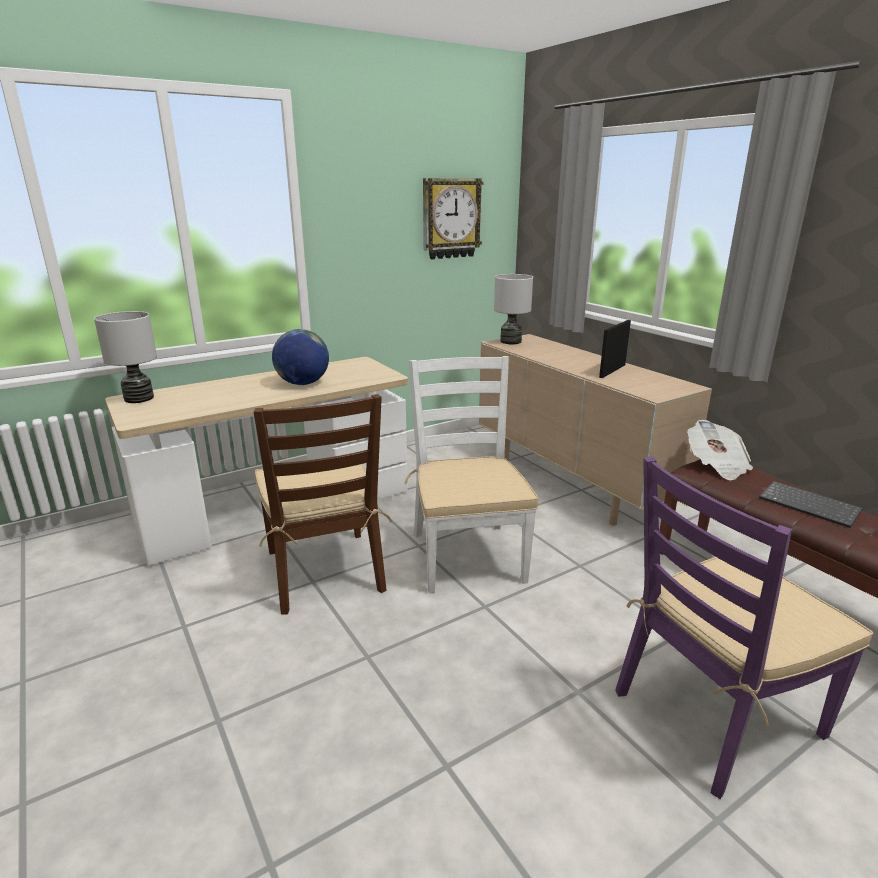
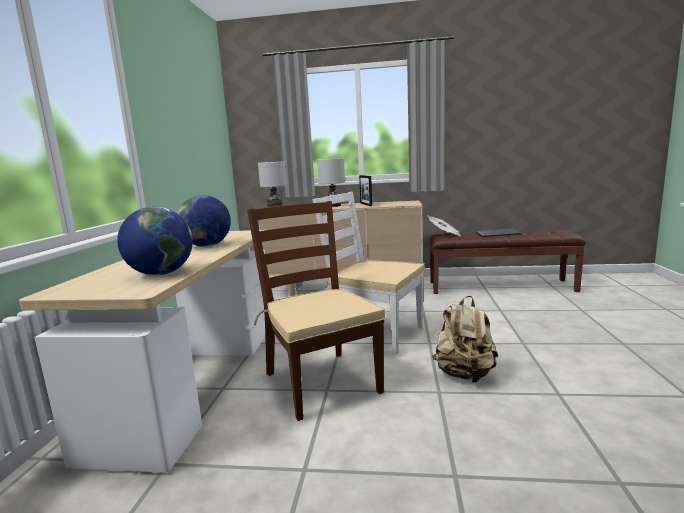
camera: 50 degrees left, 10 degrees down
grey table lamp [94,311,157,403] -> grey table lamp moved to [317,158,345,207]
brown chair [254,394,392,614] -> brown chair turned 135 degrees counterclockwise [247,201,385,421]
wall clock [423,178,483,259] -> none
purple chair [615,456,874,799] -> none
none -> globe [117,207,193,275]
none -> beige backpack [432,296,498,383]

